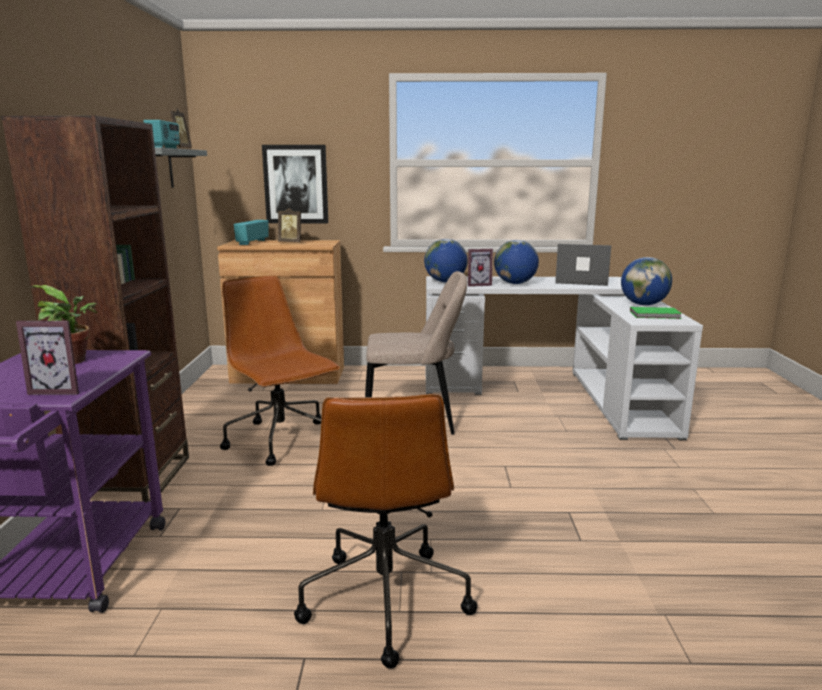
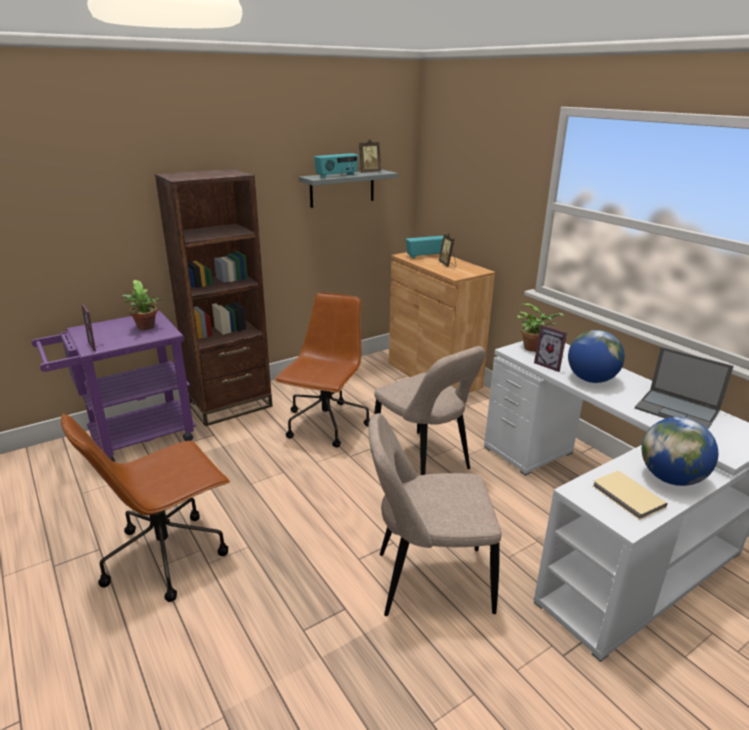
camera: 55 degrees right, 10 degrees up
picture [262,145,328,223] -> none
globe [424,239,468,282] -> potted plant [517,303,564,352]
laptop [555,244,611,286] -> laptop turned 150 degrees clockwise [635,347,733,429]
green book [630,307,682,319] -> beige book [593,471,667,520]
none -> beige chair [368,413,502,616]

